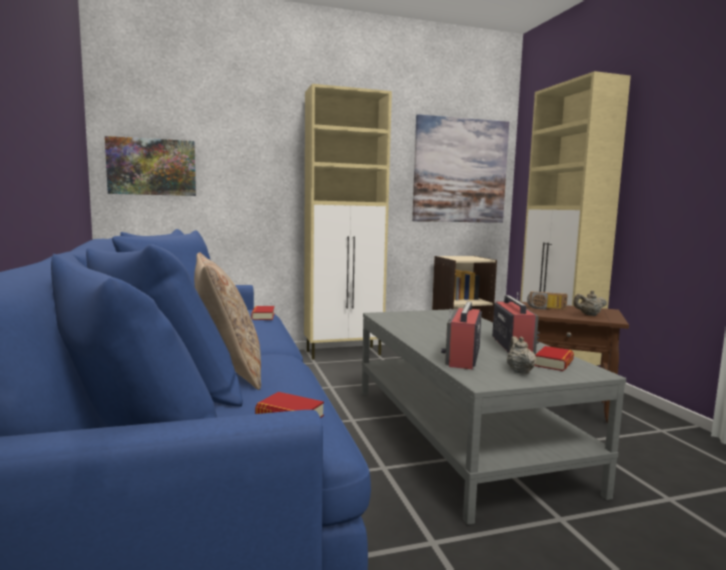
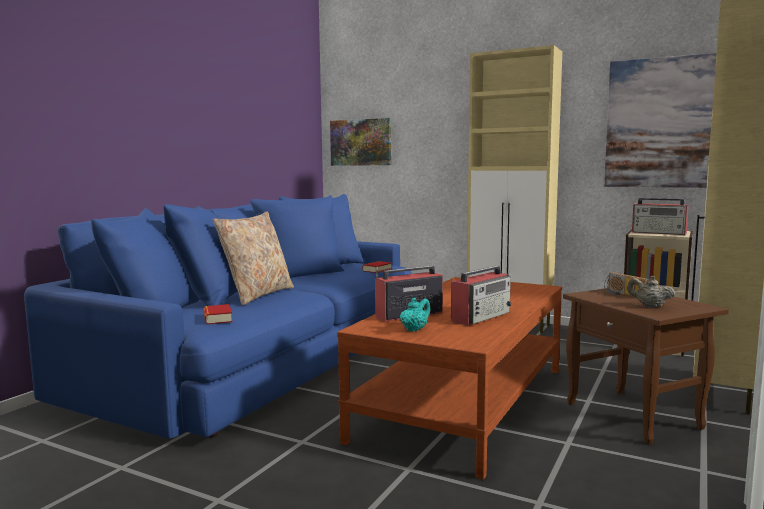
camera: 45 degrees right, 0 degrees up
grey coffee table [362,309,626,525] -> brown coffee table [337,277,562,480]
beige teapot [507,336,536,374] -> turquoise teapot [400,297,430,332]
book [535,346,574,371] -> none
none -> radio [632,197,689,235]

